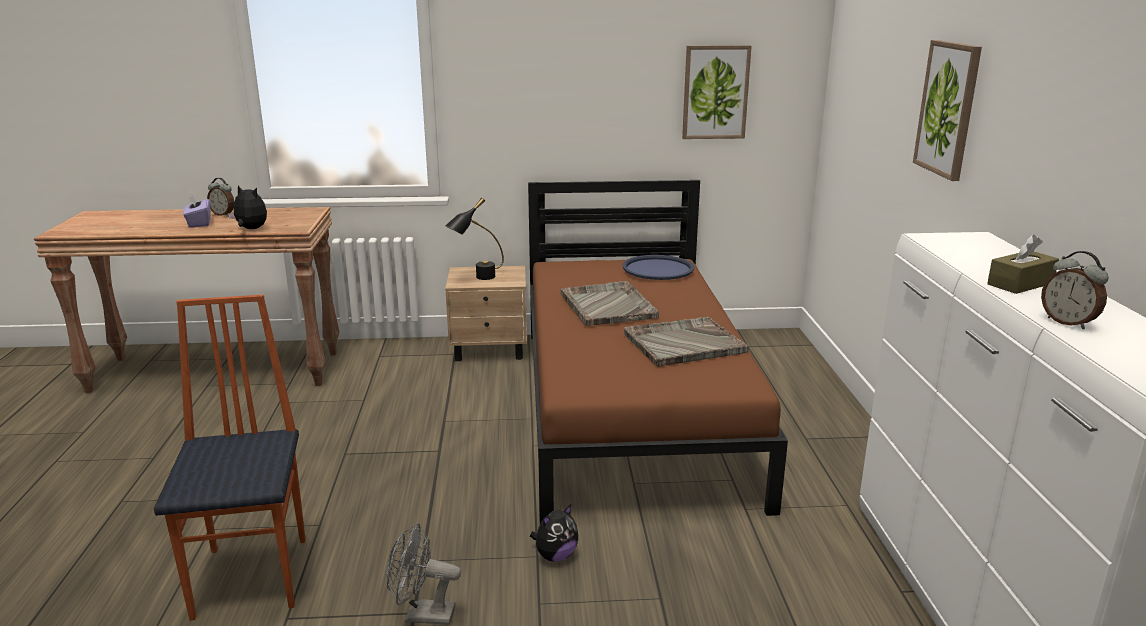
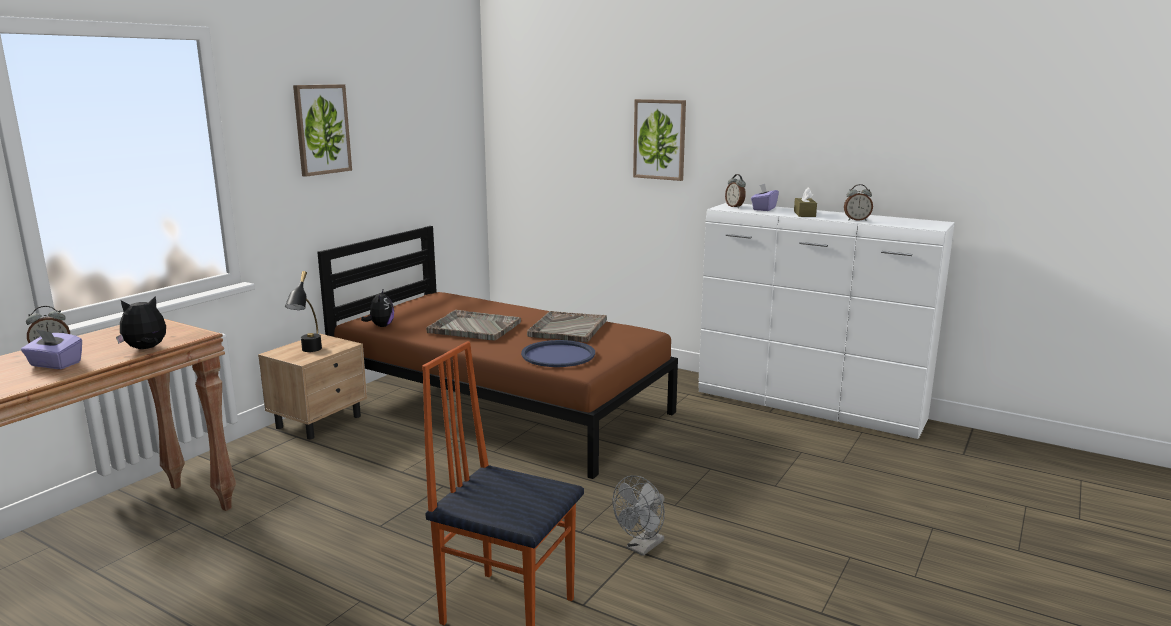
camera: 55 degrees left, 5 degrees down
plush toy [530,504,578,562] -> plush toy moved to [361,290,394,327]
blue tray [622,255,694,280] -> blue tray moved to [521,340,595,367]
picture [682,45,752,139] -> picture moved to [293,84,352,177]
none -> alarm clock [725,174,746,208]
none -> purple tissue box [751,183,779,211]

